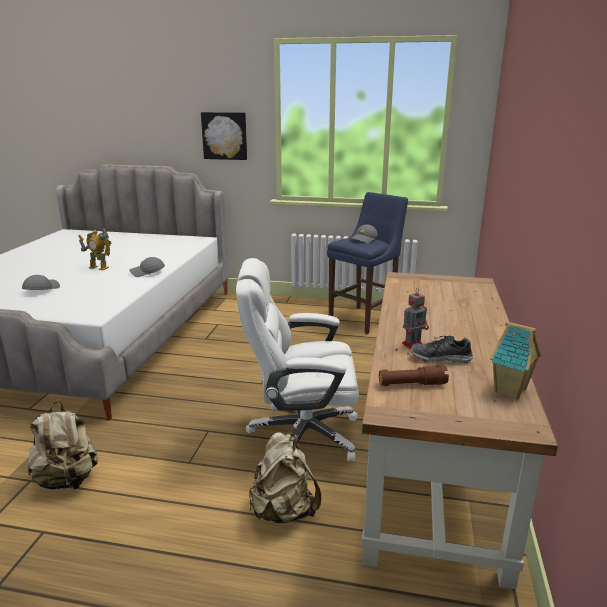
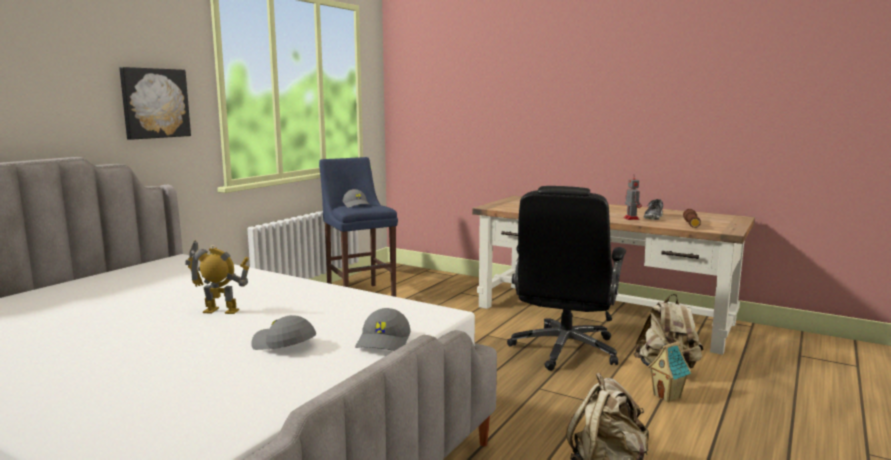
camera: 70 degrees left, 10 degrees down
toy robot [78,228,112,270] -> toy robot turned 120 degrees counterclockwise [185,240,249,314]
grey cap [129,257,165,277] -> grey cap moved to [355,308,411,351]
white office chair [236,258,359,462] -> black office chair [507,186,626,371]
toy house [490,321,541,399] -> toy house moved to [647,342,691,402]

